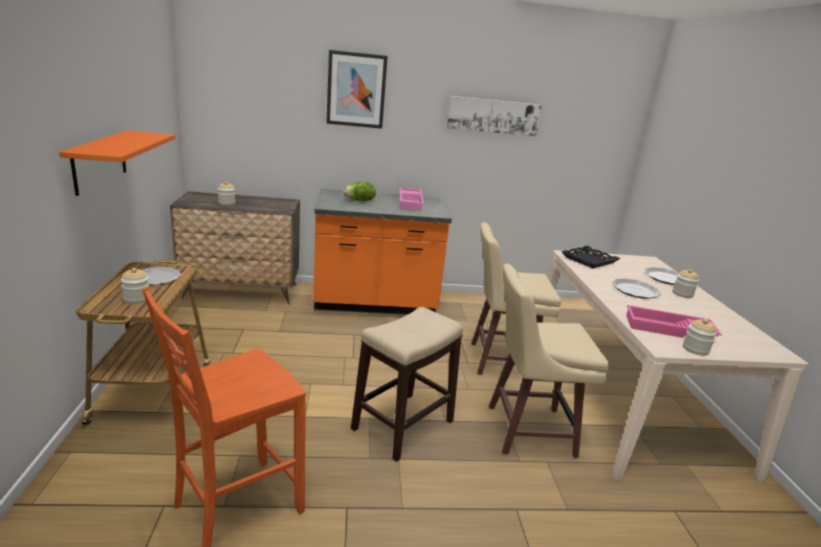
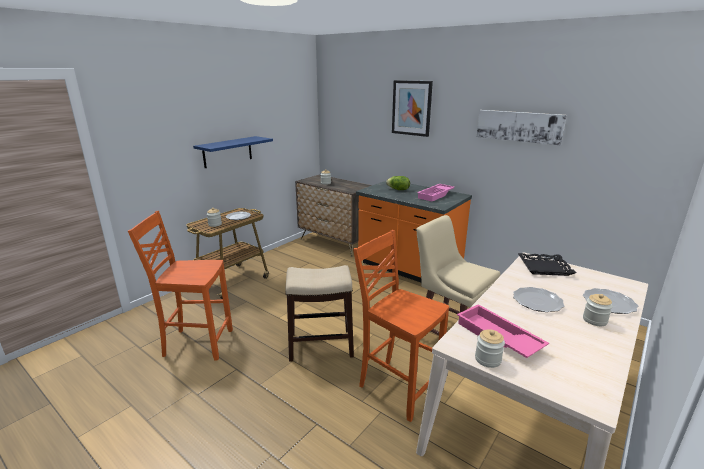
camera: 45 degrees right, 0 degrees up
orange shelf [59,130,175,196] -> blue shelf [193,136,273,168]
beige stool [489,264,609,458] -> orange chair [353,230,449,422]

